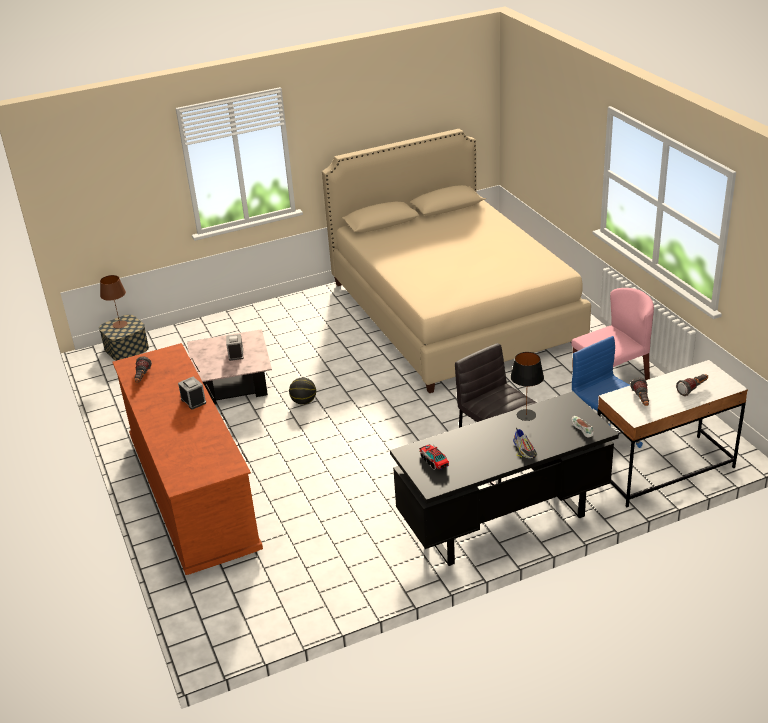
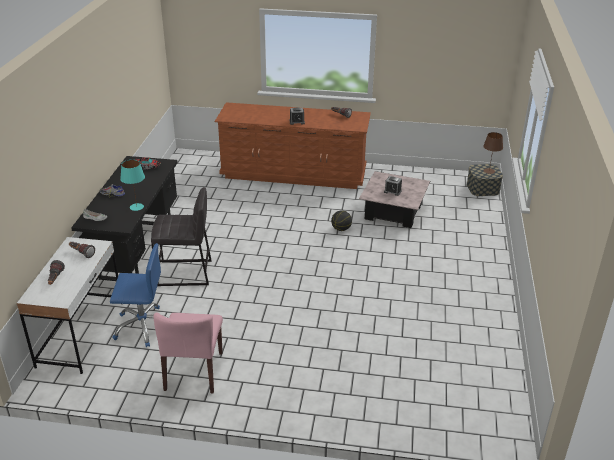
camera: 120 degrees right, 0 degrees up
beige bed [322,129,591,393] -> none
black table lamp [510,352,544,421] -> turquoise table lamp [120,160,145,211]

